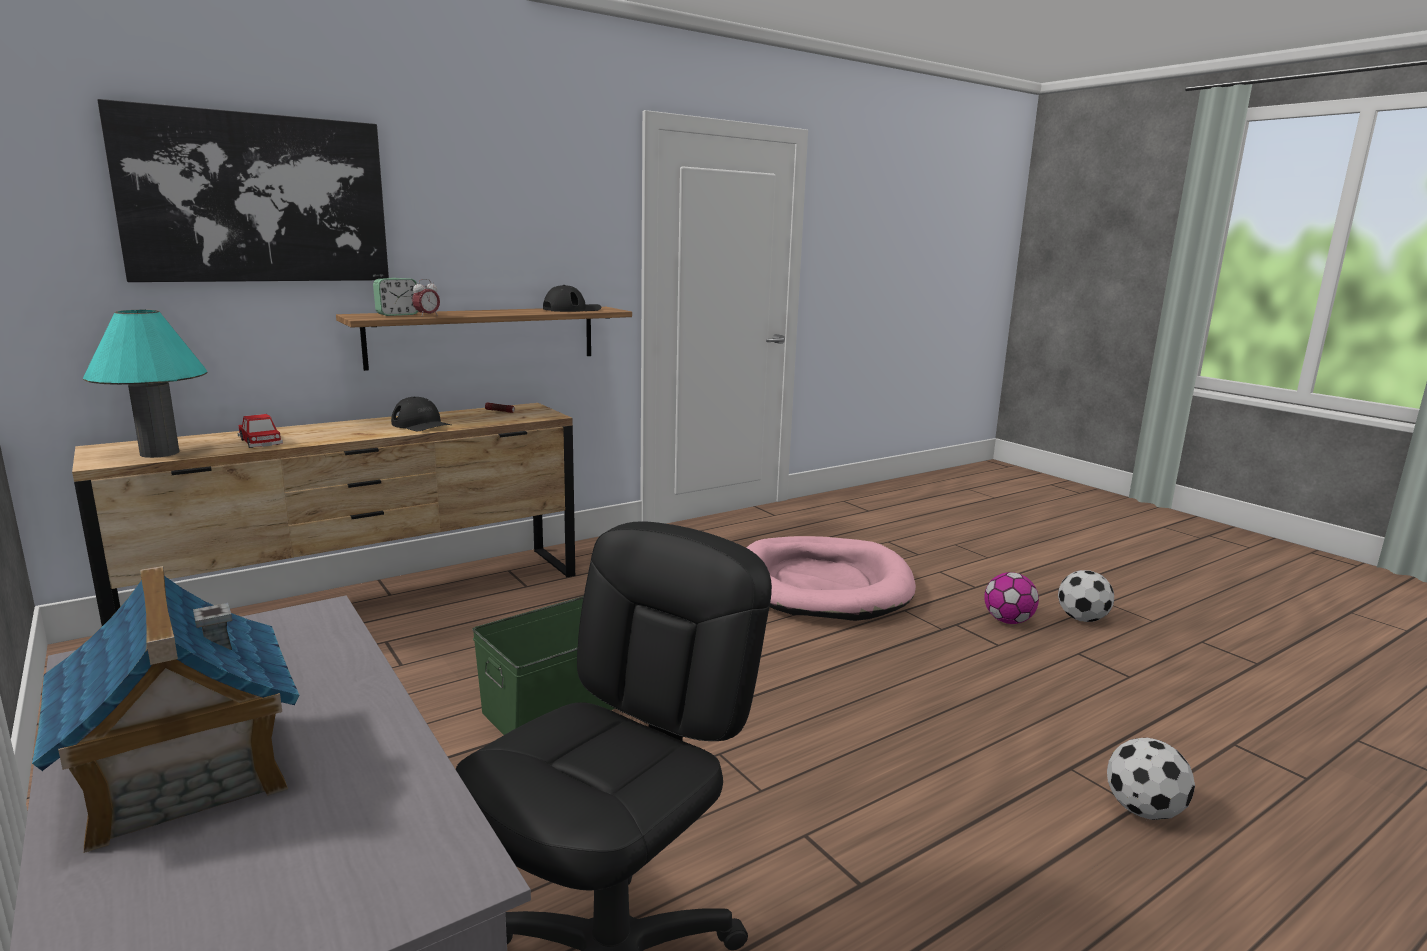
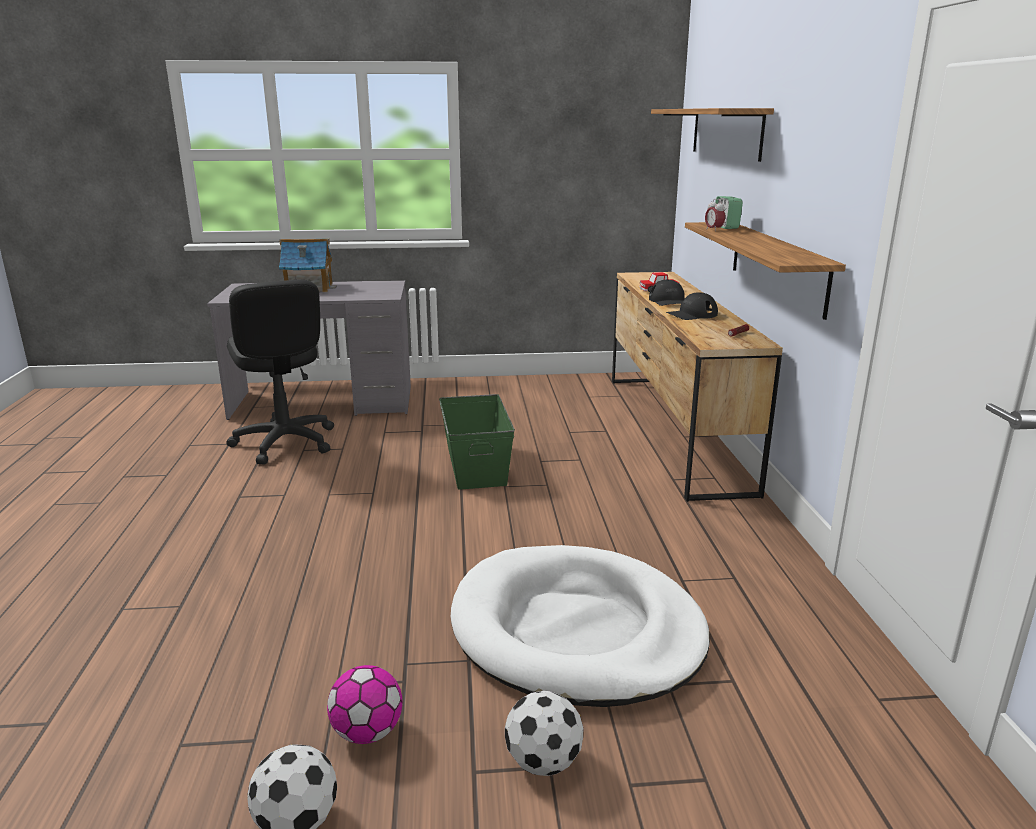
camera: 120 degrees right, 5 degrees up
turquoise table lamp [83,310,207,458] -> none
picture [97,99,389,282] -> shelf [651,108,774,162]
black cap [543,285,601,312] -> black cap moved to [649,280,685,306]
pink dog bed [746,536,916,621] -> white dog bed [451,545,710,707]
football [1107,738,1195,820] -> football moved to [505,691,584,776]

